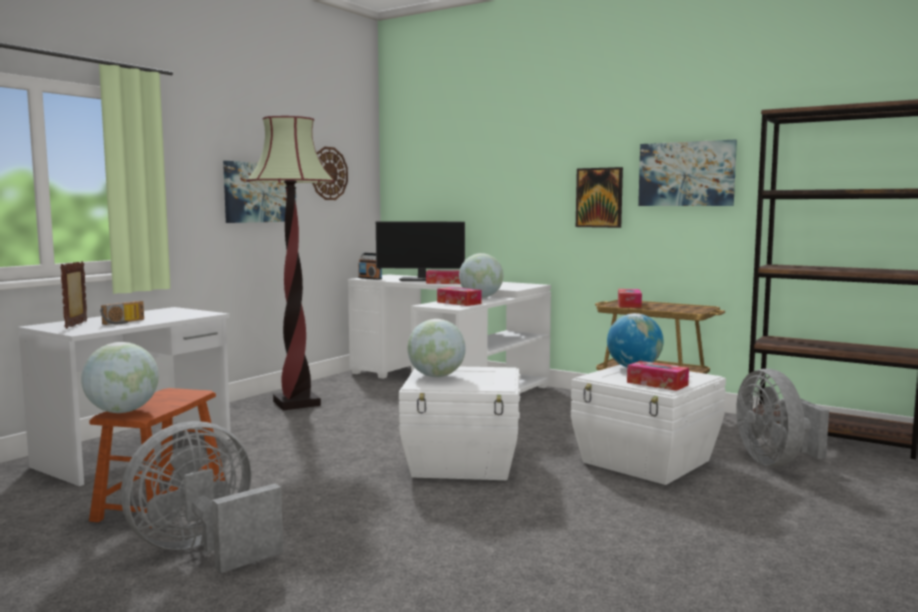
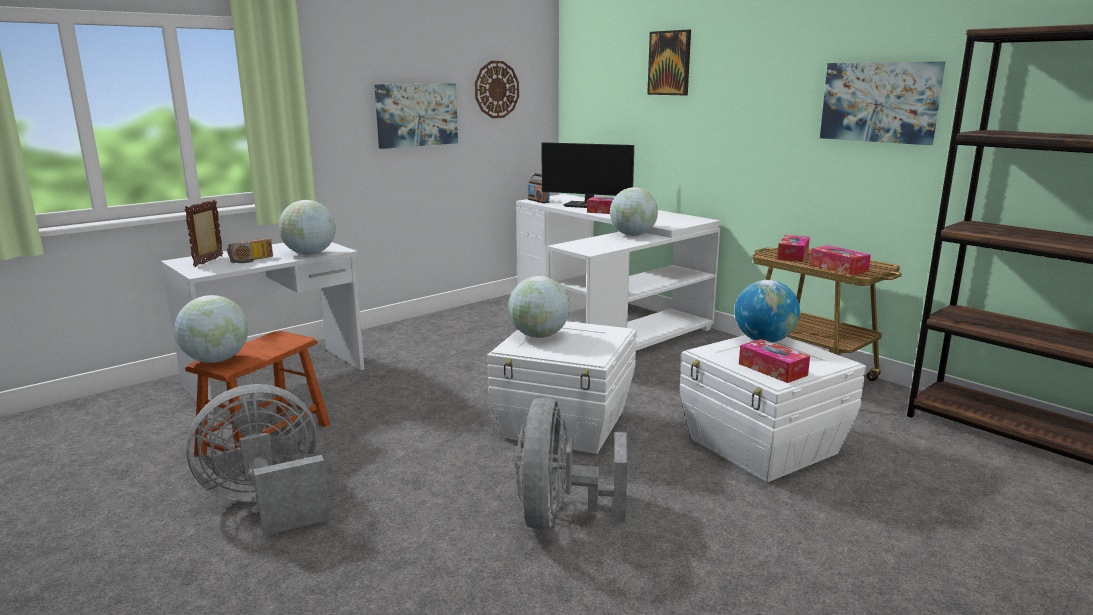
camera: 15 degrees right, 10 degrees up
floor lamp [246,116,335,411] -> none
tissue box [437,287,482,306] -> tissue box moved to [810,245,871,275]
picture [576,167,623,228] -> picture moved to [647,30,691,95]
grey fan [736,369,829,467] -> grey fan moved to [515,398,627,530]
none -> globe [279,200,336,255]

